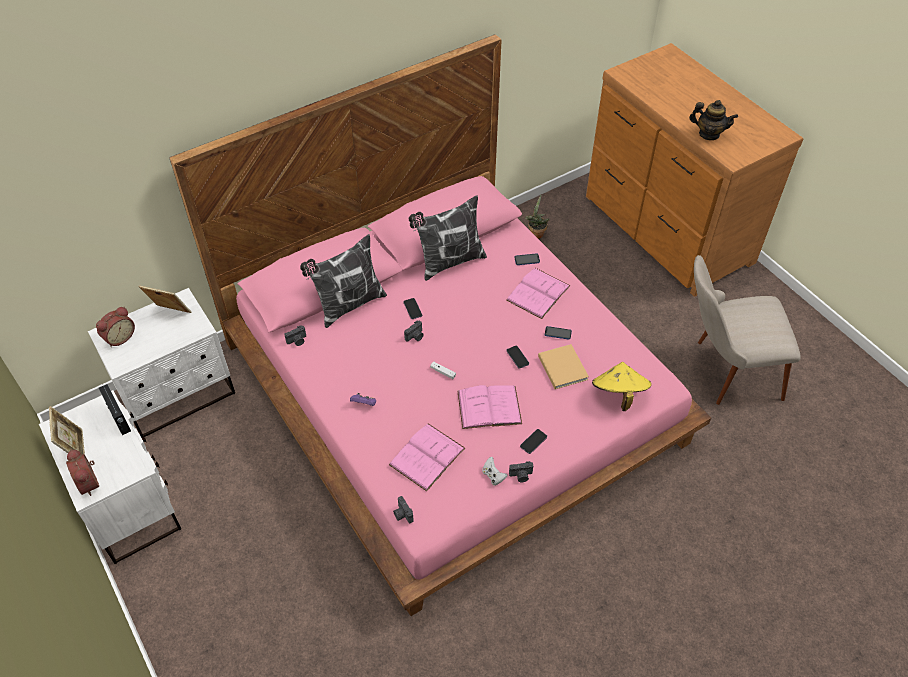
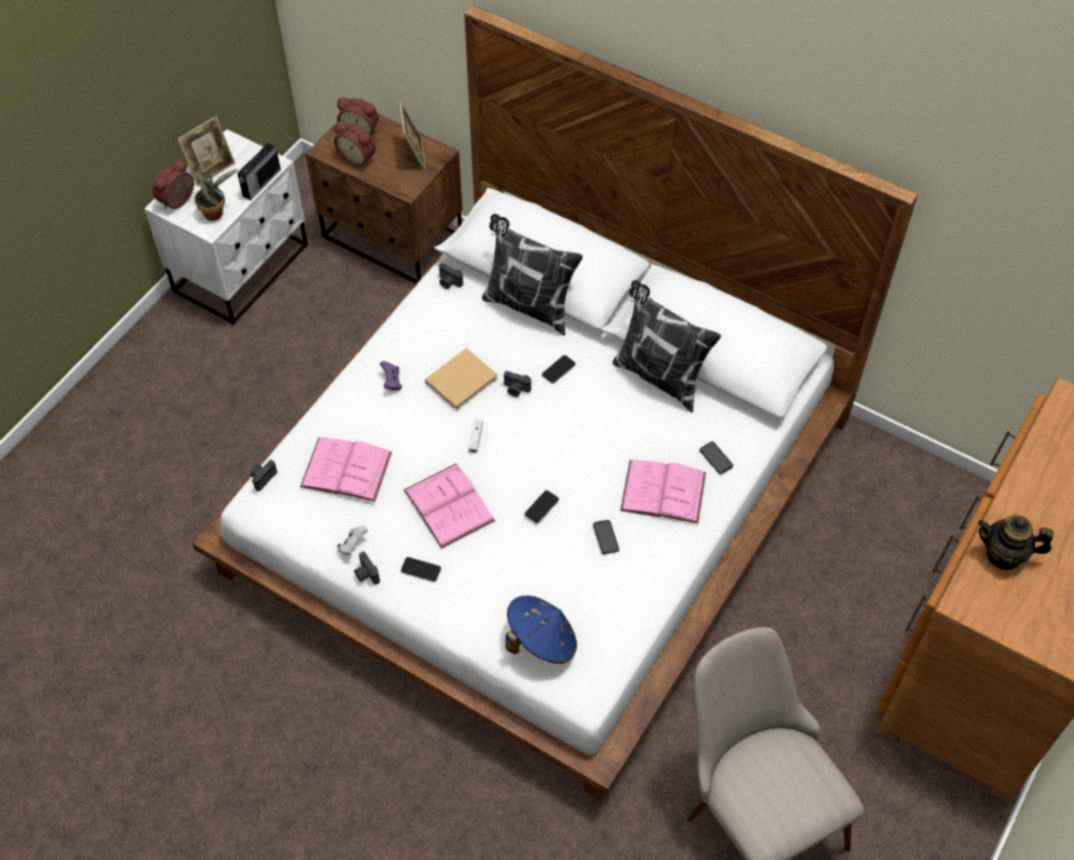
camera: 65 degrees right, 5 degrees up
white nightstand [88,288,235,438] -> brown nightstand [306,114,463,283]
pink bed [170,34,711,616] -> white bed [192,5,918,800]
potted plant [525,195,550,239] -> potted plant moved to [192,169,238,221]
beige book [538,344,589,389] -> beige book moved to [425,348,498,411]
yellow hat [592,362,651,411] -> blue hat [505,595,577,664]
teapot [689,100,738,140] -> teapot turned 105 degrees clockwise [978,515,1053,570]
none -> alarm clock [334,121,376,167]

